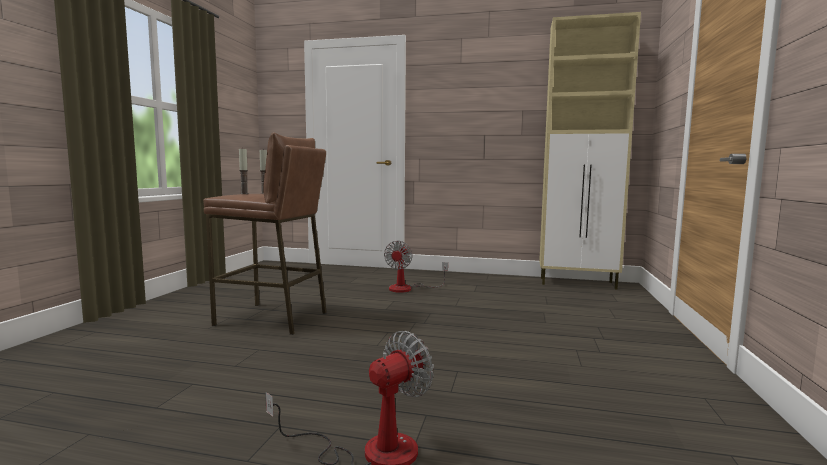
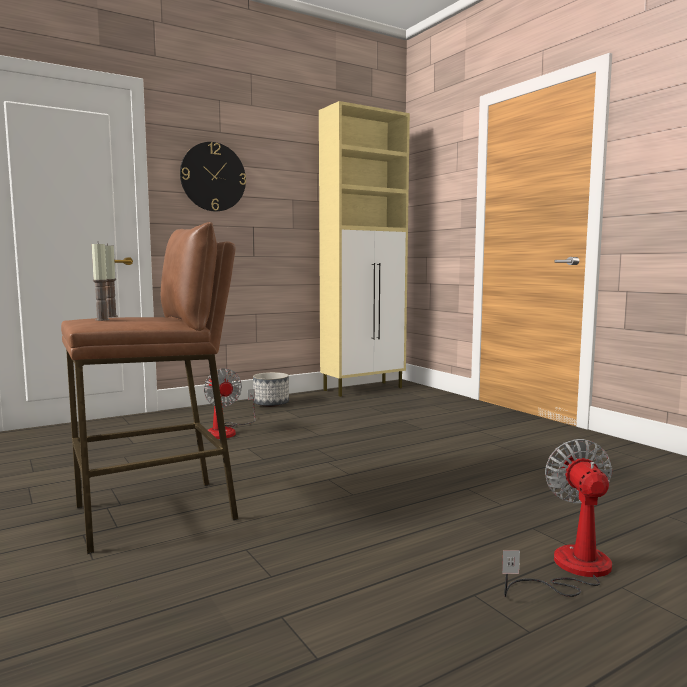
camera: 45 degrees left, 0 degrees up
none -> wall clock [180,142,246,211]
none -> planter [253,372,289,407]

